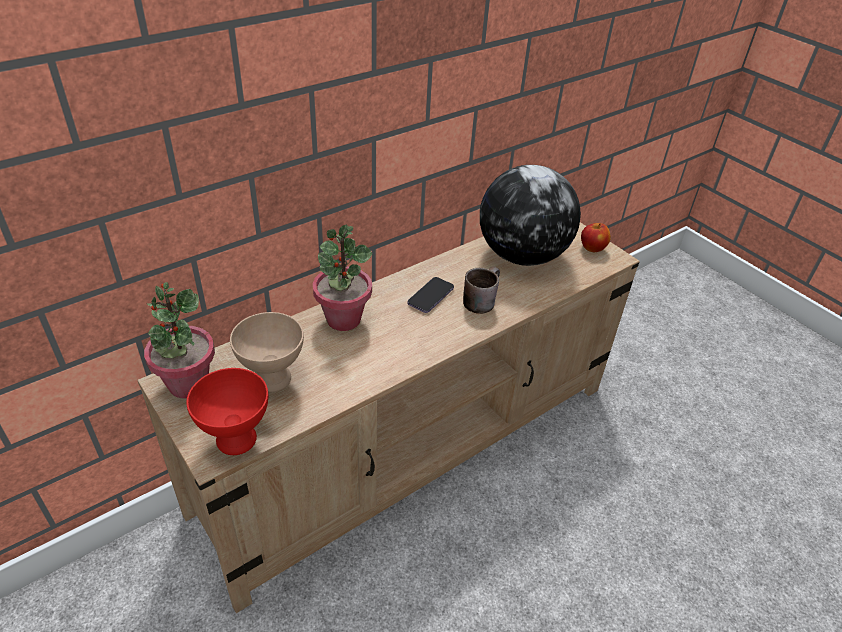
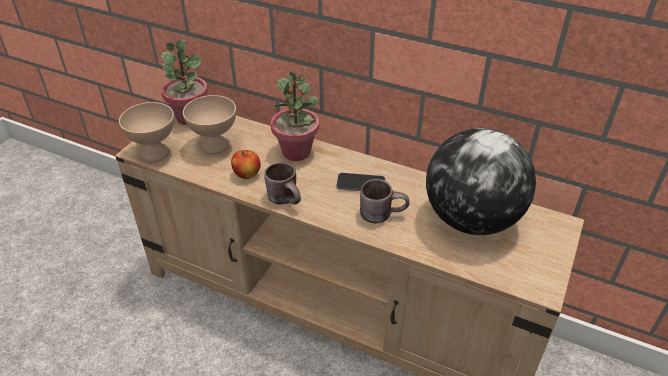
camera: 65 degrees right, 0 degrees up
red bowl [186,368,268,455] -> beige bowl [119,102,174,162]
apple [581,223,611,252] -> apple moved to [231,150,261,179]
none -> brown mug [264,162,301,205]

